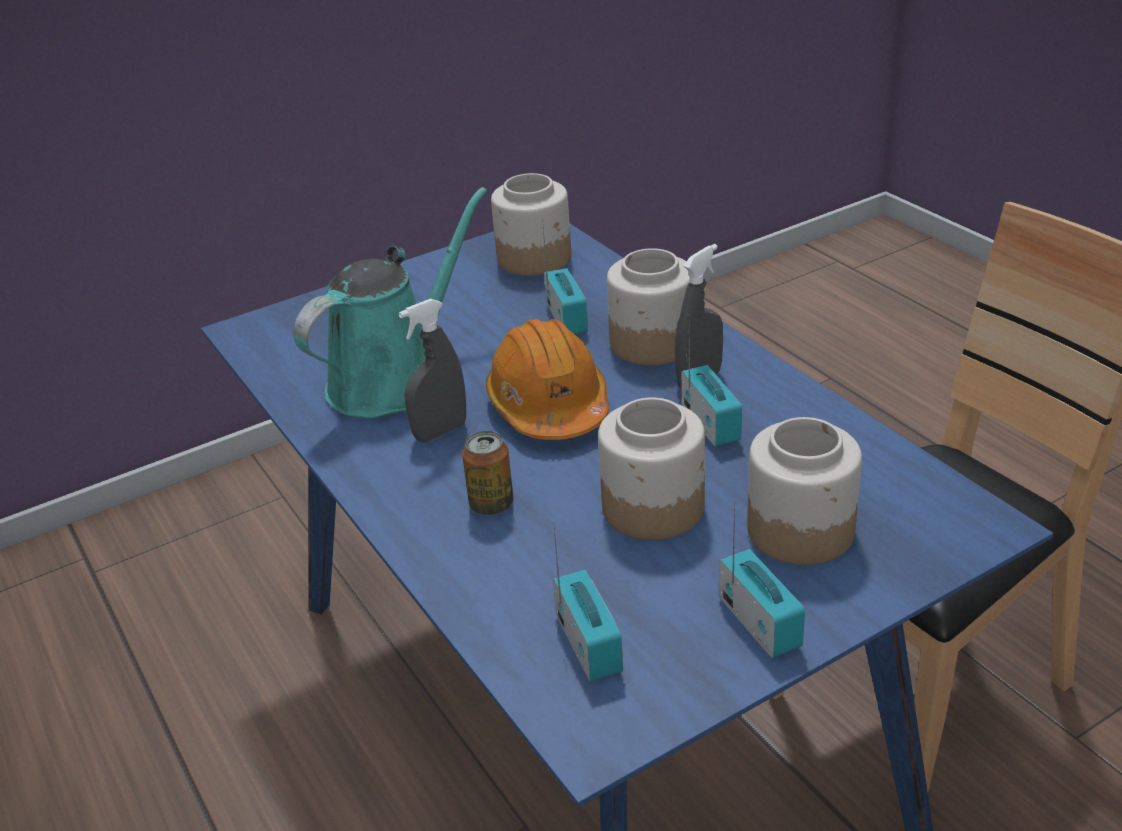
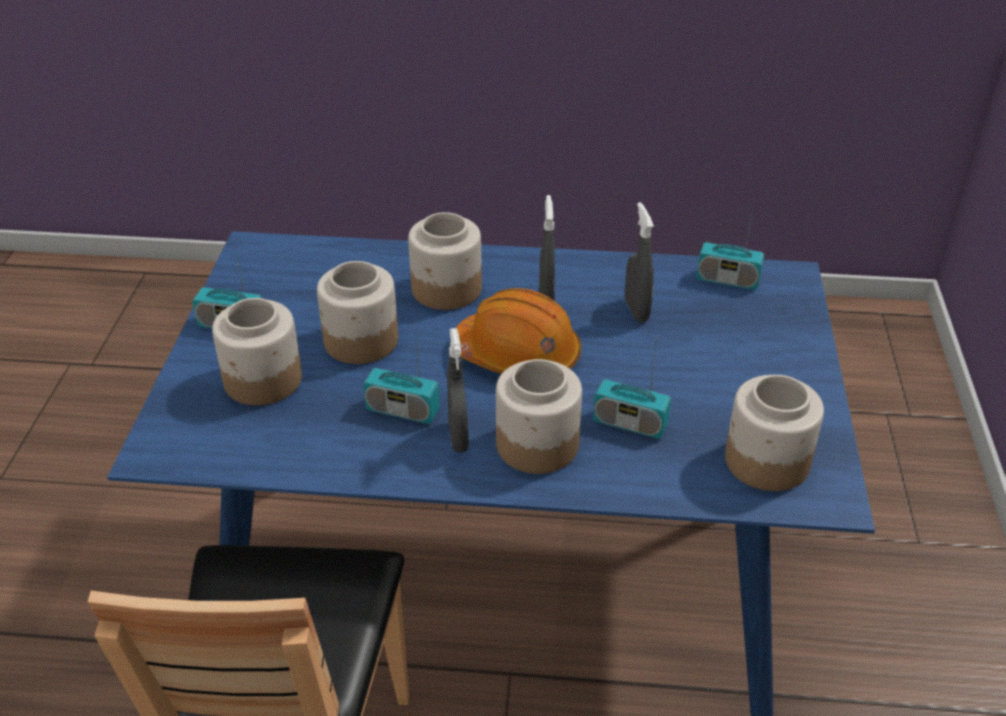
camera: 125 degrees right, 5 degrees up
turquoise watering can [293,187,487,418] -> grey spray bottle [625,202,654,322]
can [462,431,513,515] -> jar [408,212,482,310]
radio [553,521,623,682] -> radio moved to [696,198,764,290]

